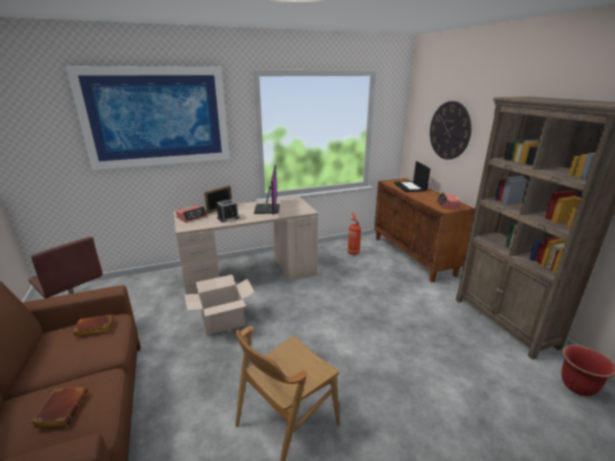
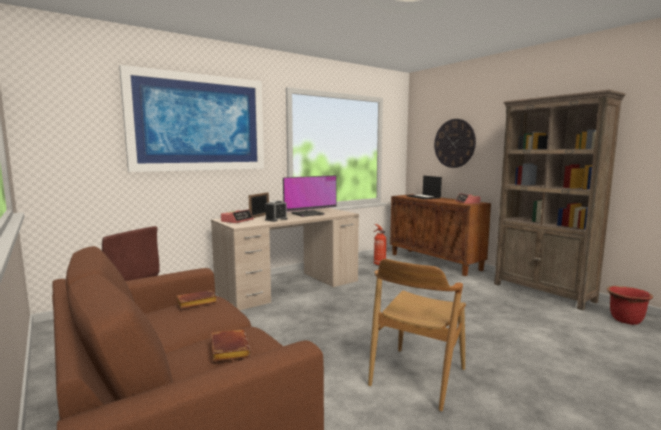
camera: 15 degrees left, 15 degrees down
cardboard box [184,275,255,335] -> none
monitor [254,165,280,215] -> monitor turned 75 degrees clockwise [283,175,336,217]

